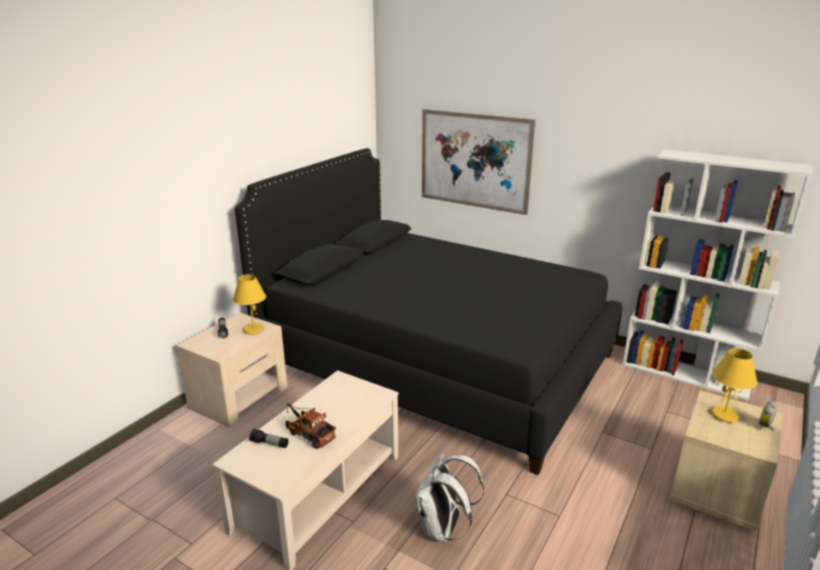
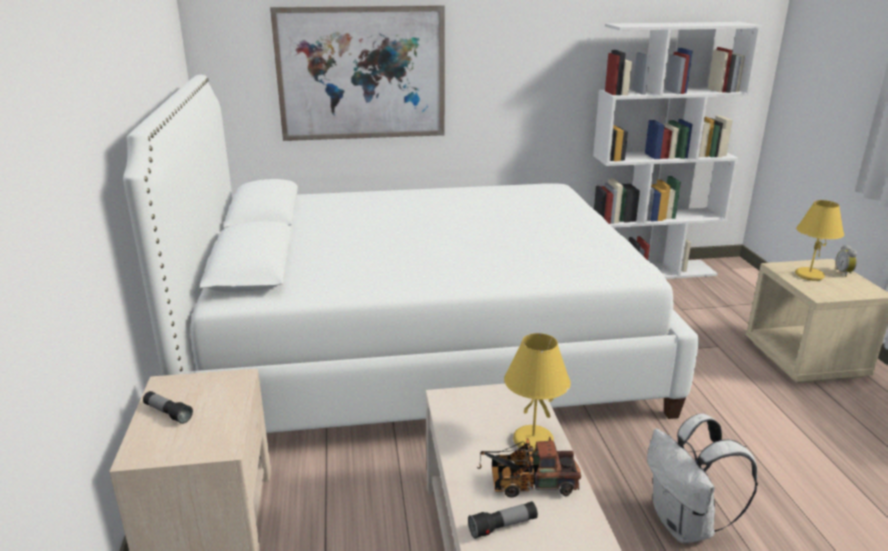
camera: 40 degrees left, 0 degrees up
yellow table lamp [233,274,266,335] -> yellow table lamp moved to [504,333,571,452]
black bed [235,148,622,475] -> white bed [123,75,699,433]

